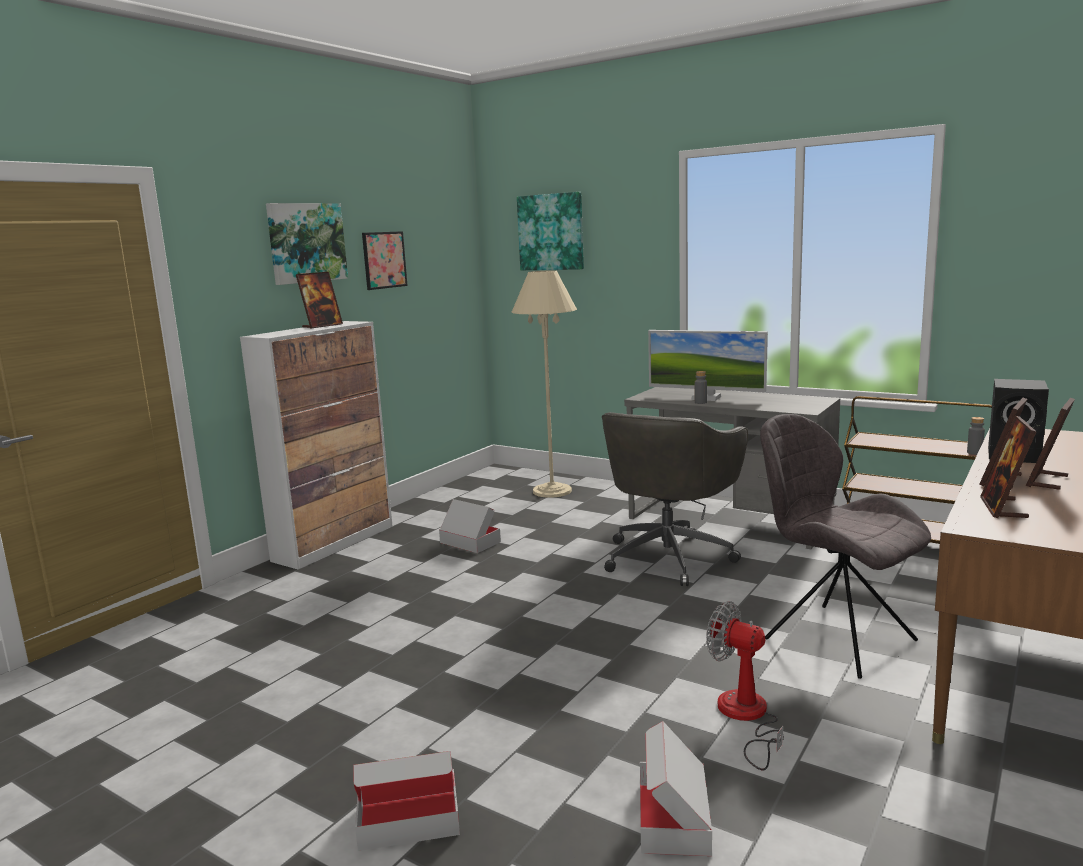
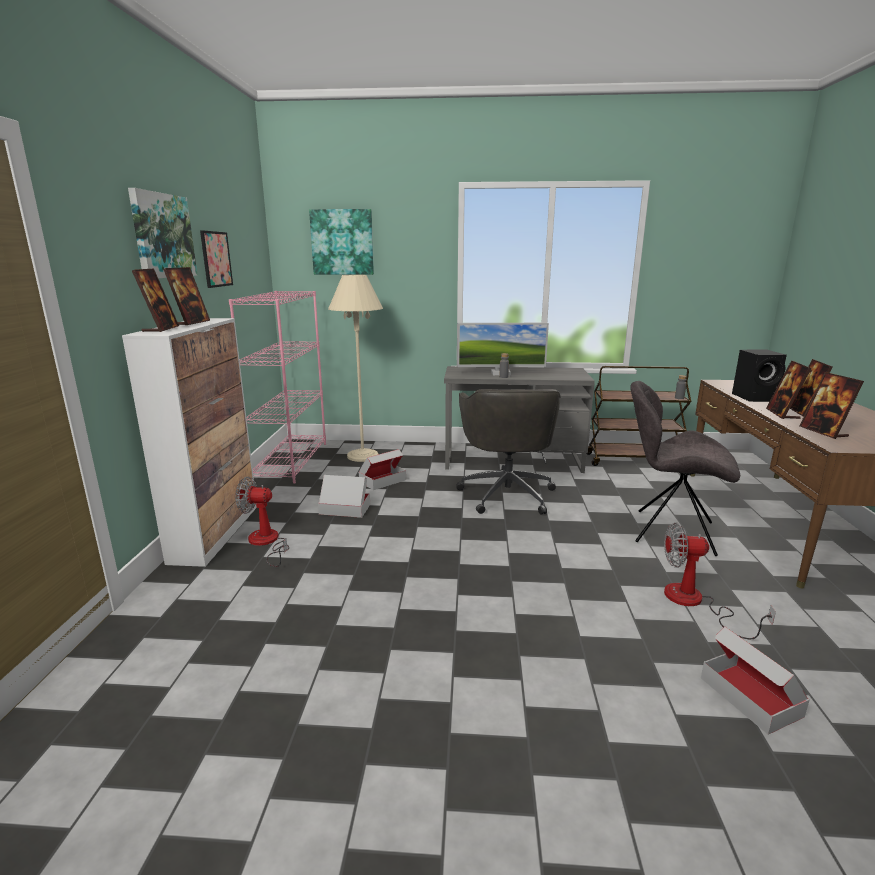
camera: 30 degrees left, 5 degrees up
cardboard box [353,751,460,851] -> cardboard box moved to [359,449,406,490]
none -> picture frame [132,269,179,332]
none -> pink bookcase [229,291,326,484]
none -> fan [235,477,289,567]

